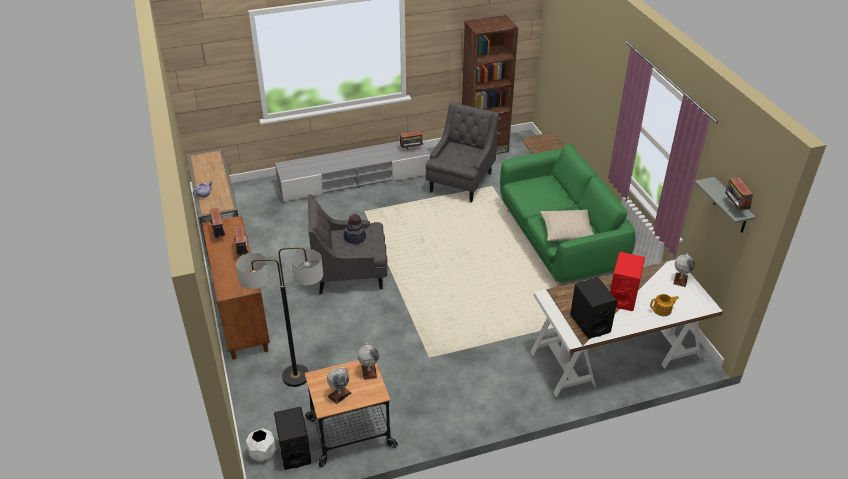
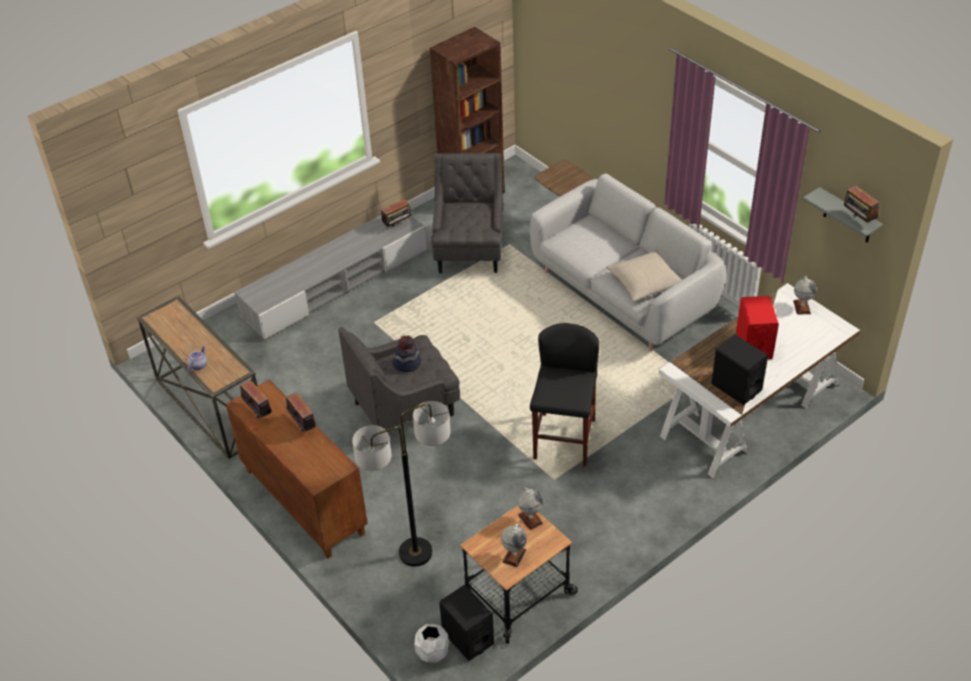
camera: 20 degrees left, 5 degrees up
green sofa [500,145,636,287] -> grey sofa [530,174,725,351]
teapot [650,294,679,316] -> none
none -> black stool [530,323,599,466]

